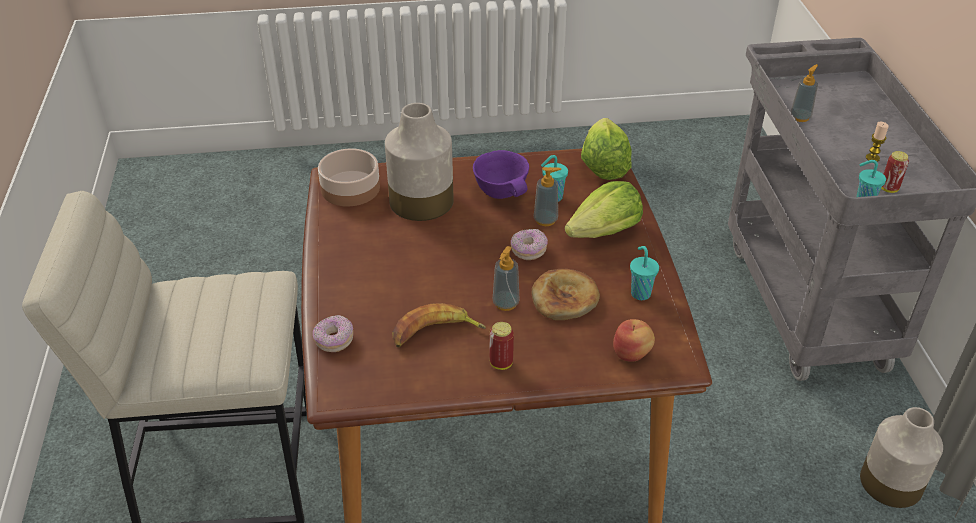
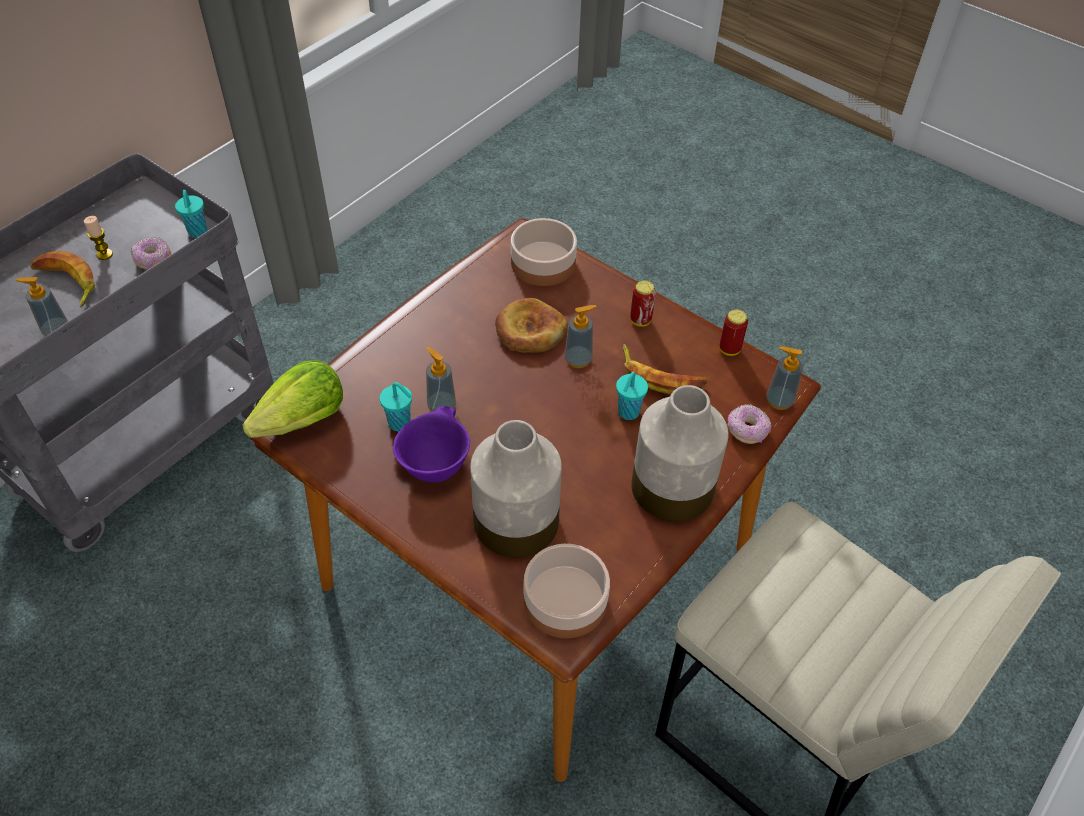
camera: 135 degrees left, 10 degrees up
donut [511,229,548,260] -> donut moved to [131,237,171,270]
lettuce [565,181,643,238] -> none
apple [613,319,655,362] -> bowl [511,218,577,286]
turquoise cup [630,246,659,300] -> turquoise cup moved to [616,372,648,420]
beige vase [860,407,943,508] -> beige vase moved to [631,385,729,522]
can [882,151,909,193] -> can moved to [719,309,748,356]
none -> banana [30,251,95,307]
none -> soap dispenser [766,347,803,410]

